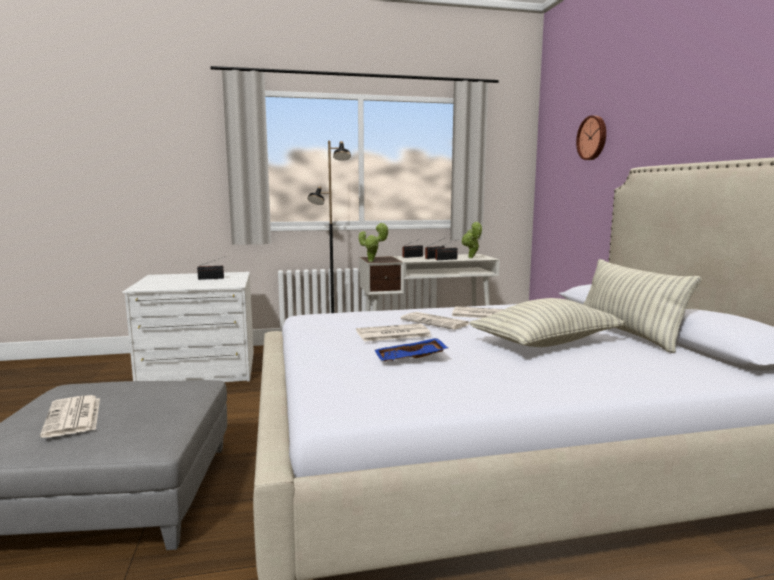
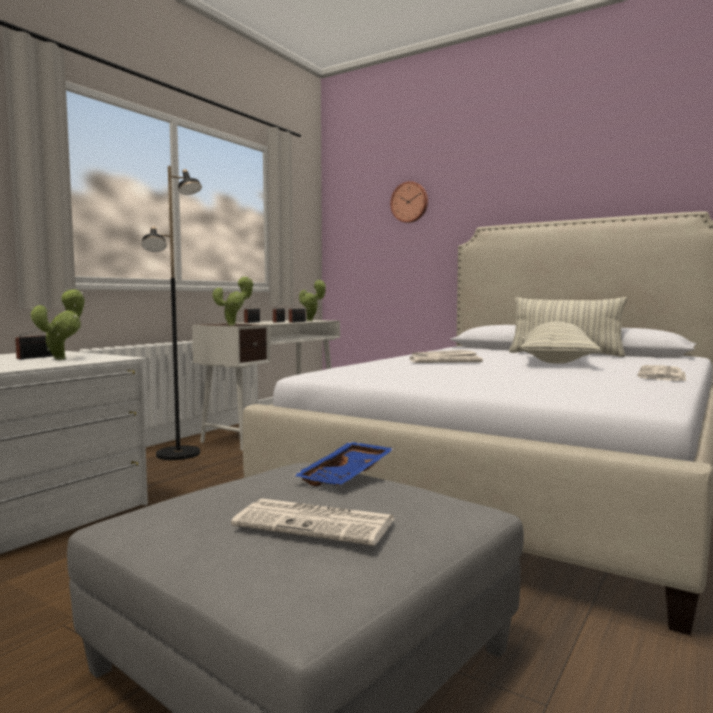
camera: 45 degrees left, 5 degrees down
newspaper [356,323,431,342] -> newspaper moved to [638,365,686,381]
blue tray [375,338,448,361] -> blue tray moved to [293,442,395,486]
none -> potted plant [31,289,85,360]

